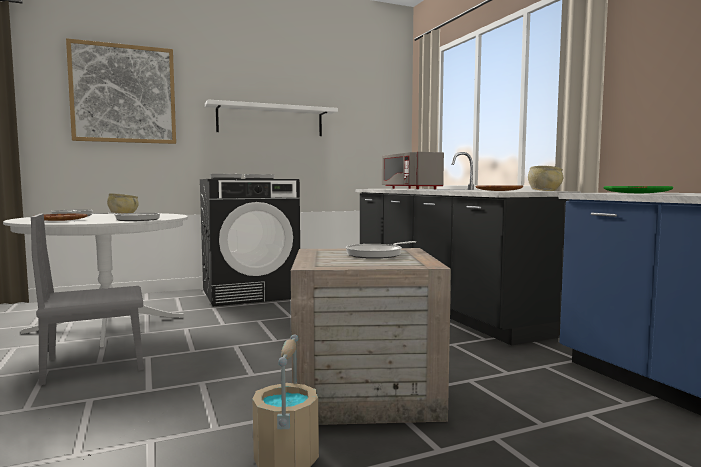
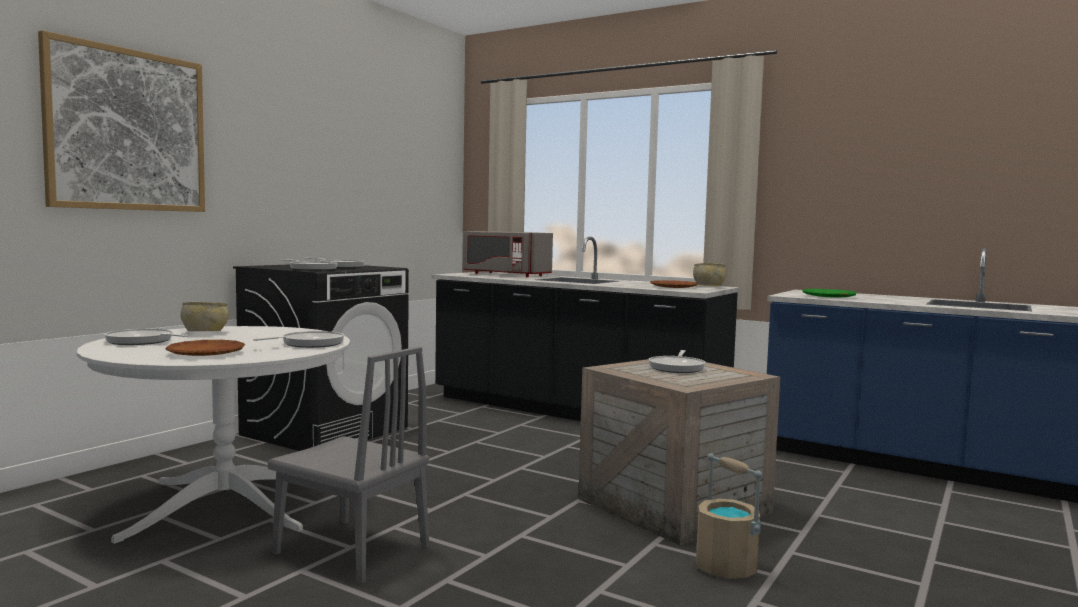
camera: 35 degrees left, 0 degrees up
grey chair [30,213,144,385] -> grey chair turned 90 degrees counterclockwise [268,346,429,584]
white shelf [205,99,338,136] -> none

